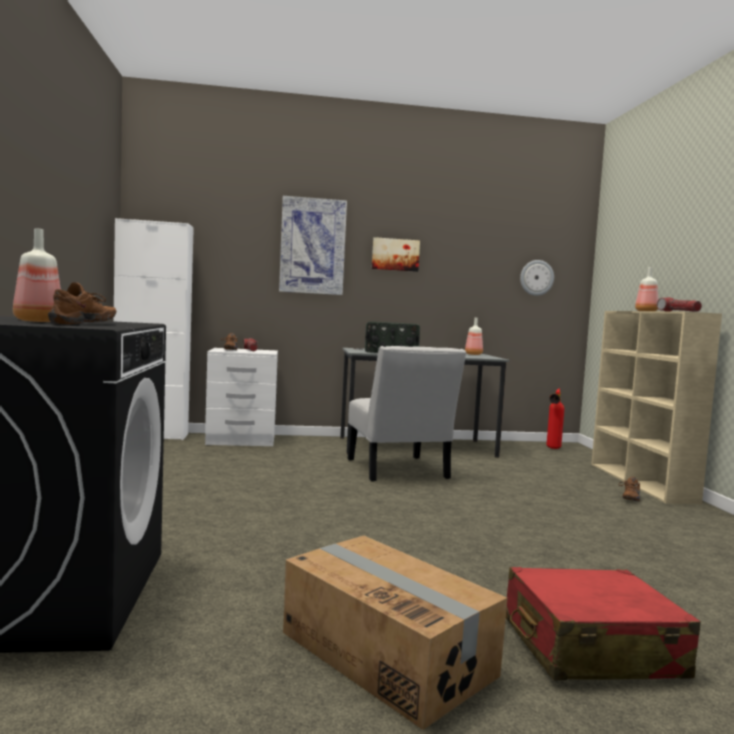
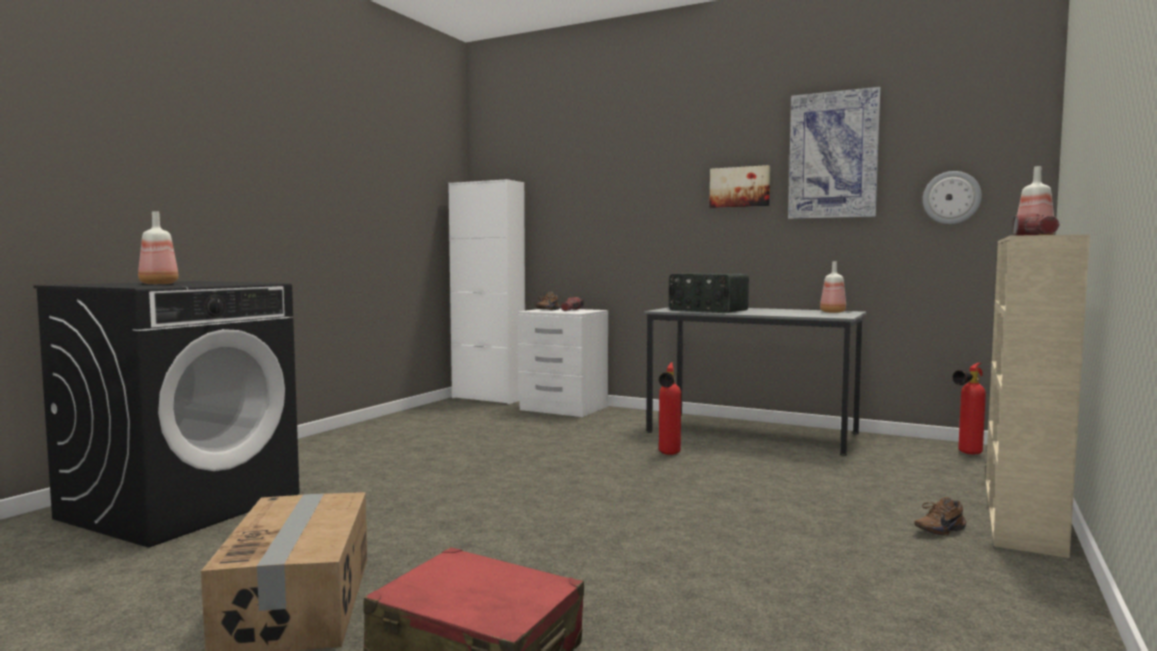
camera: 35 degrees right, 0 degrees up
brown shoe [48,282,116,324] -> none
picture [279,196,347,295] -> picture moved to [788,87,881,219]
white chair [347,346,467,482] -> fire extinguisher [659,362,681,455]

